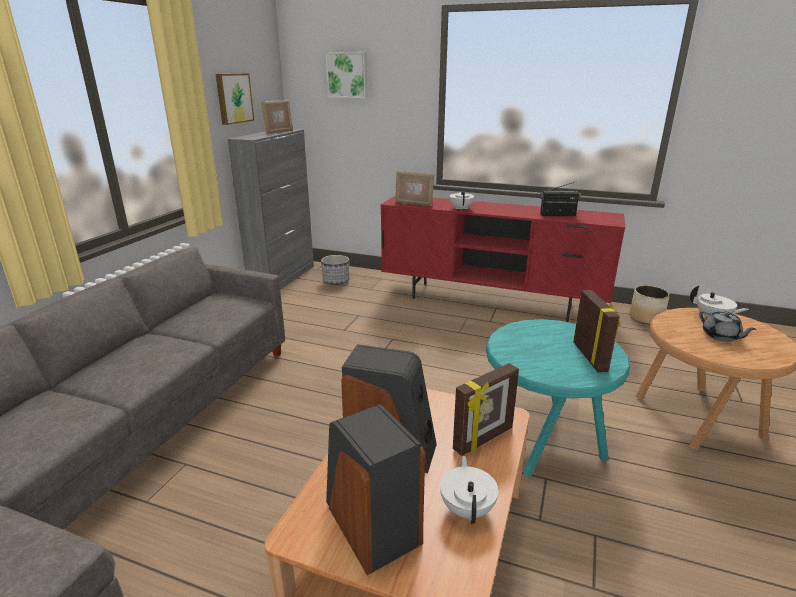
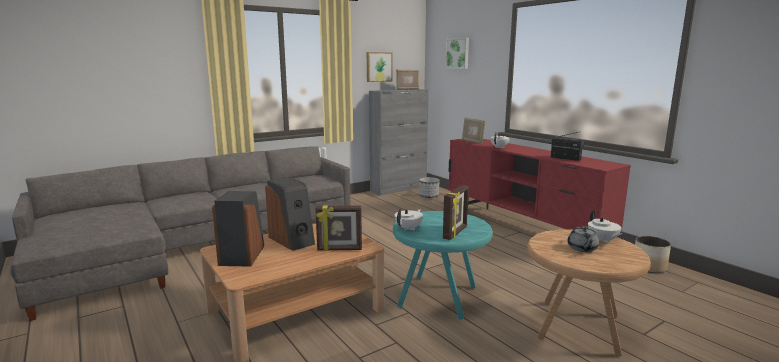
camera: 35 degrees right, 10 degrees down
white teapot [440,456,498,524] -> white teapot moved to [395,209,423,231]

